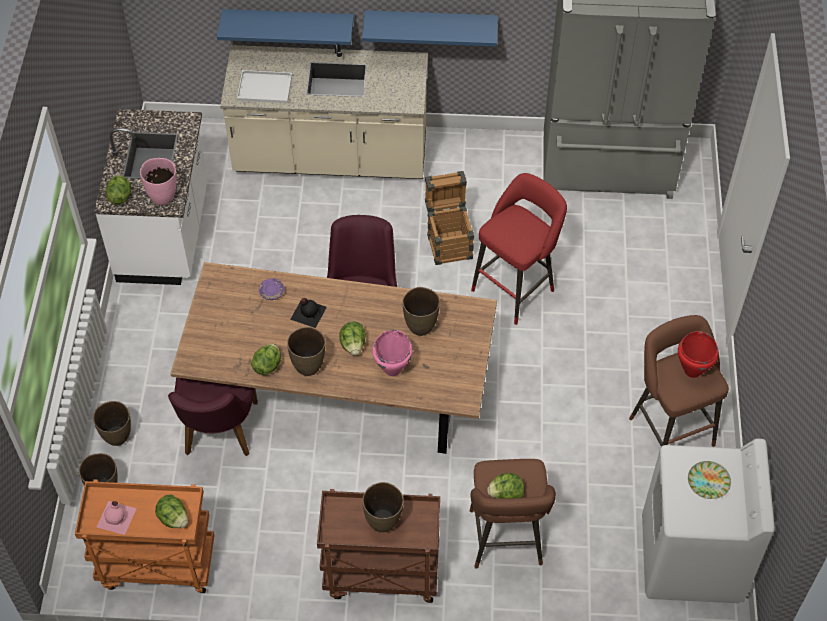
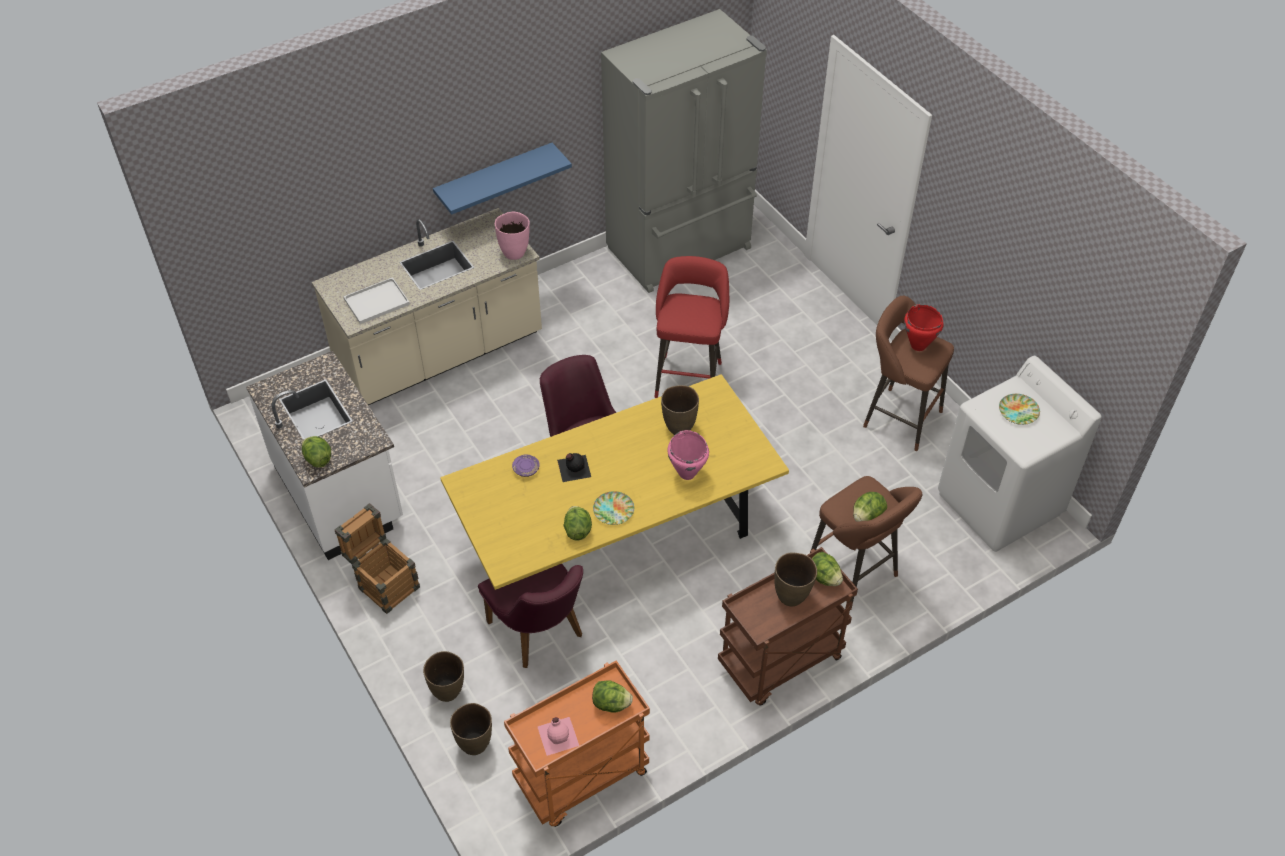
camera: 35 degrees left, 5 degrees down
pink vase [140,158,176,205] -> pink vase moved to [495,212,530,260]
brown dining table [170,262,497,454] -> yellow dining table [440,374,789,590]
blue shelf [217,9,354,45] -> none
brown vase [287,327,326,376] -> plate [593,491,634,525]
lettuce [339,322,366,356] -> lettuce moved to [812,552,843,586]
crate [425,171,474,265] -> crate moved to [335,503,420,614]

